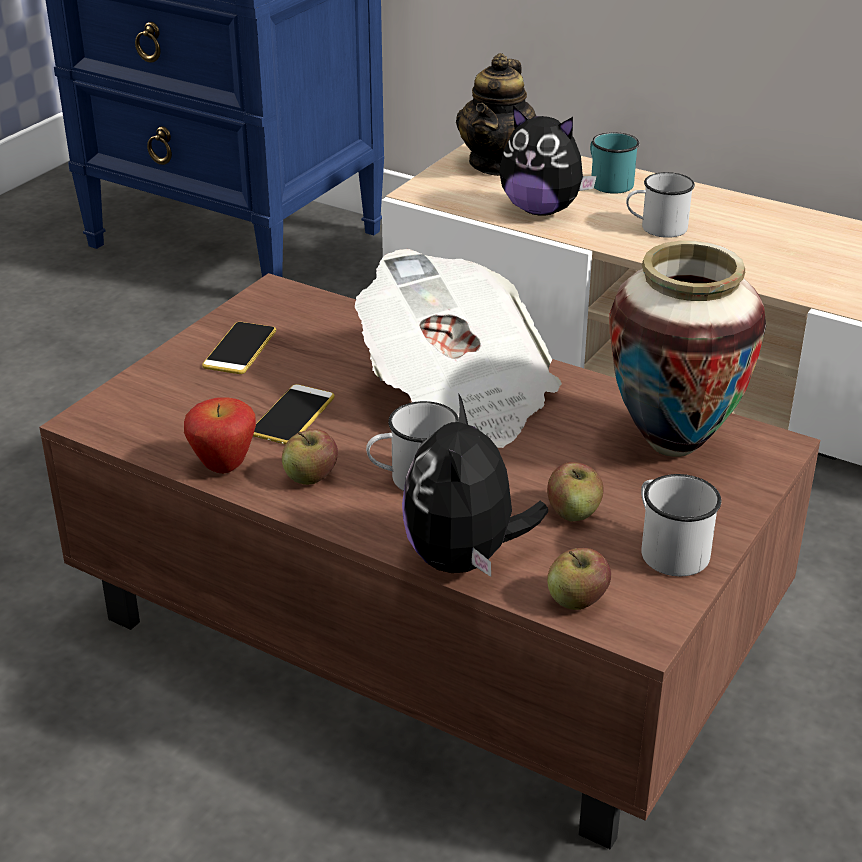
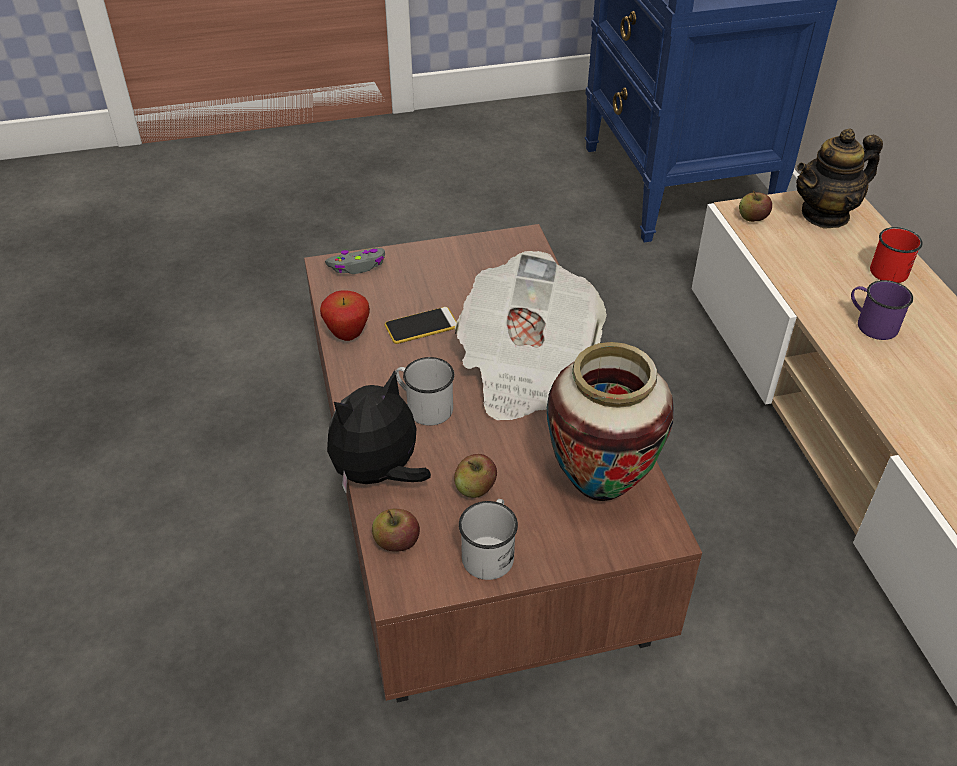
camera: 45 degrees right, 10 degrees up
phone [202,322,276,374] -> none
apple [282,429,338,485] -> apple moved to [739,191,772,222]
plush toy [499,106,597,216] -> none
turquoise mug [590,132,639,194] -> red mug [870,227,923,283]
white mug [626,172,695,238] -> purple mug [851,280,913,340]
none -> grey game controller [325,248,385,274]

